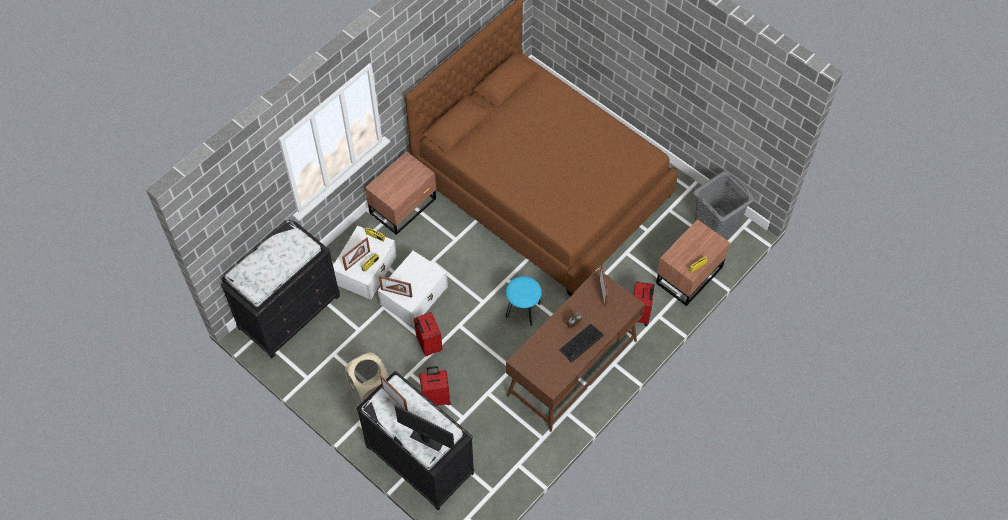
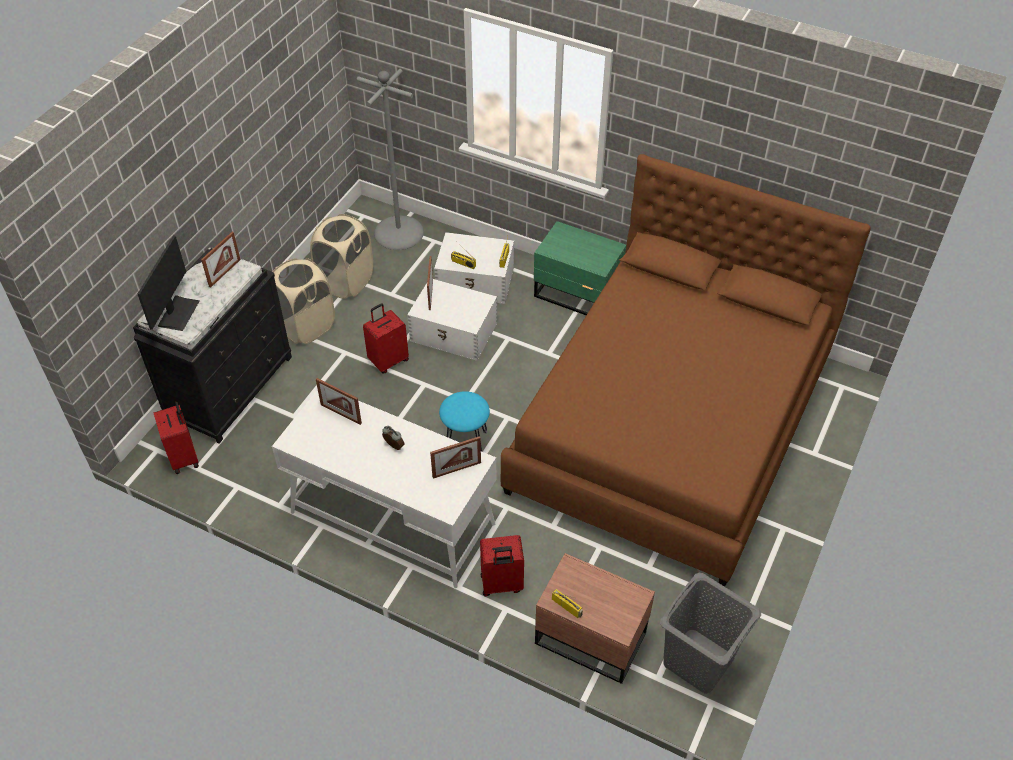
camera: 75 degrees right, 10 degrees down
black dresser [221,220,340,358] -> grey clothes rack [357,69,424,250]
picture frame [342,237,370,271] -> picture frame moved to [316,378,362,425]
brown nightstand [365,151,436,235] -> green nightstand [534,221,626,315]
red suitcase [419,366,451,406] -> red suitcase moved to [153,402,199,474]
brown desk [506,269,645,432] -> white desk [272,389,496,588]
keyboard [559,324,604,362] -> none
none -> beige laundry basket [310,214,373,299]

